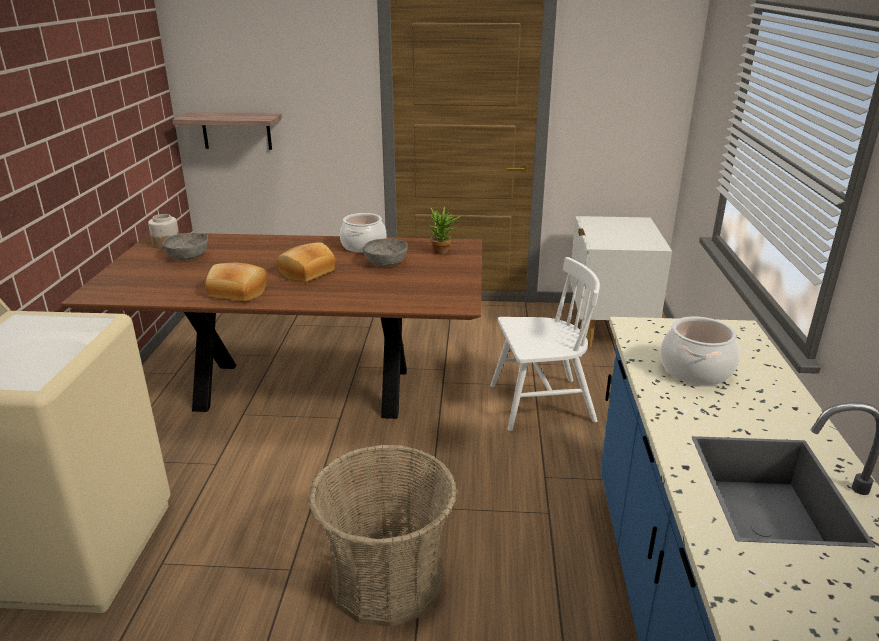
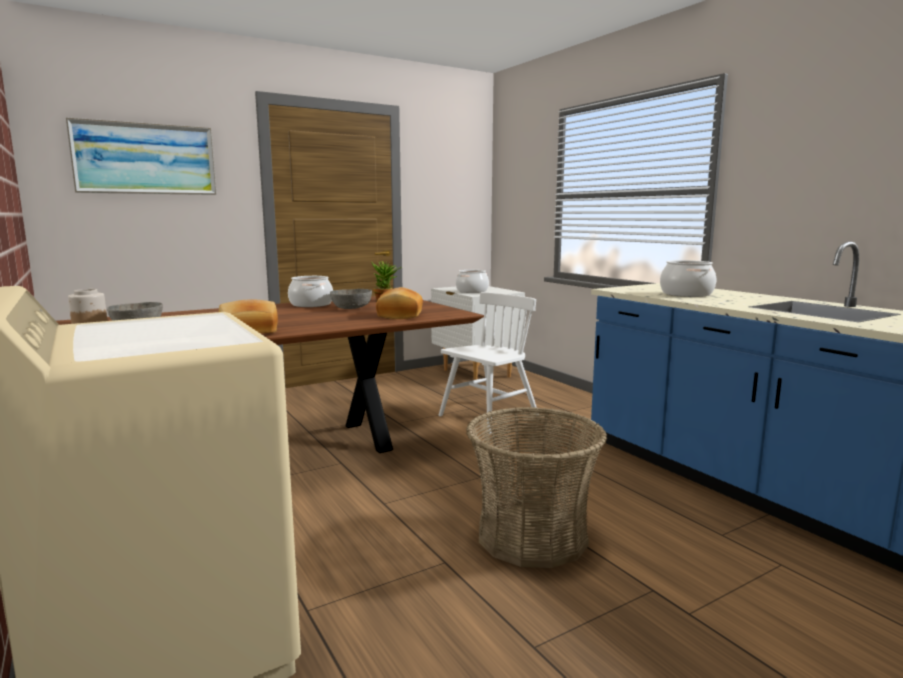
camera: 35 degrees left, 15 degrees down
shelf [172,112,282,150] -> none
bread [277,242,336,282] -> bread moved to [376,287,423,319]
none -> picture [66,117,217,195]
none -> cooking pot [456,270,489,293]

